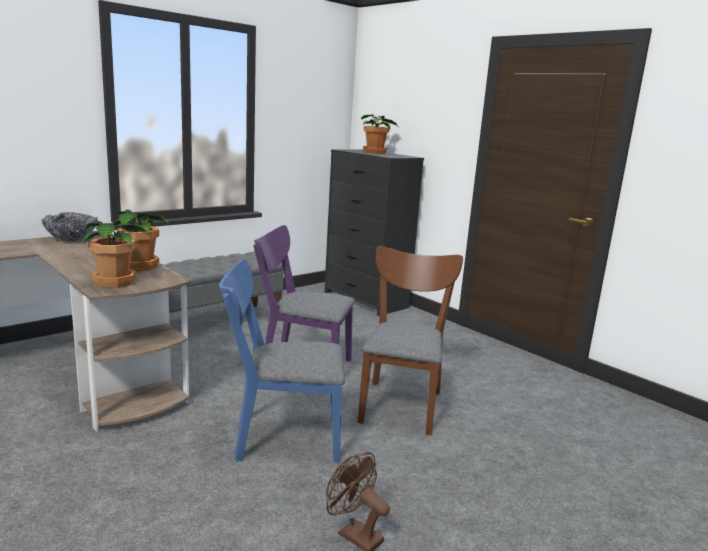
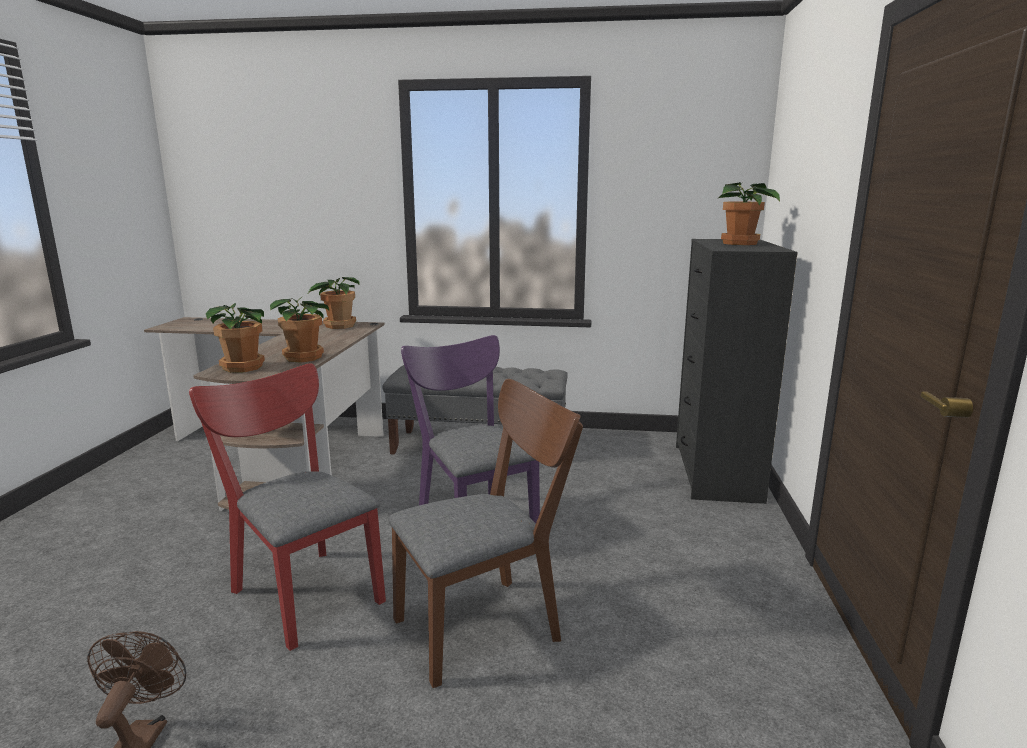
camera: 50 degrees right, 0 degrees up
bowl [42,212,97,241] -> potted plant [308,277,359,329]
blue chair [219,260,345,462] -> red chair [189,363,386,651]

